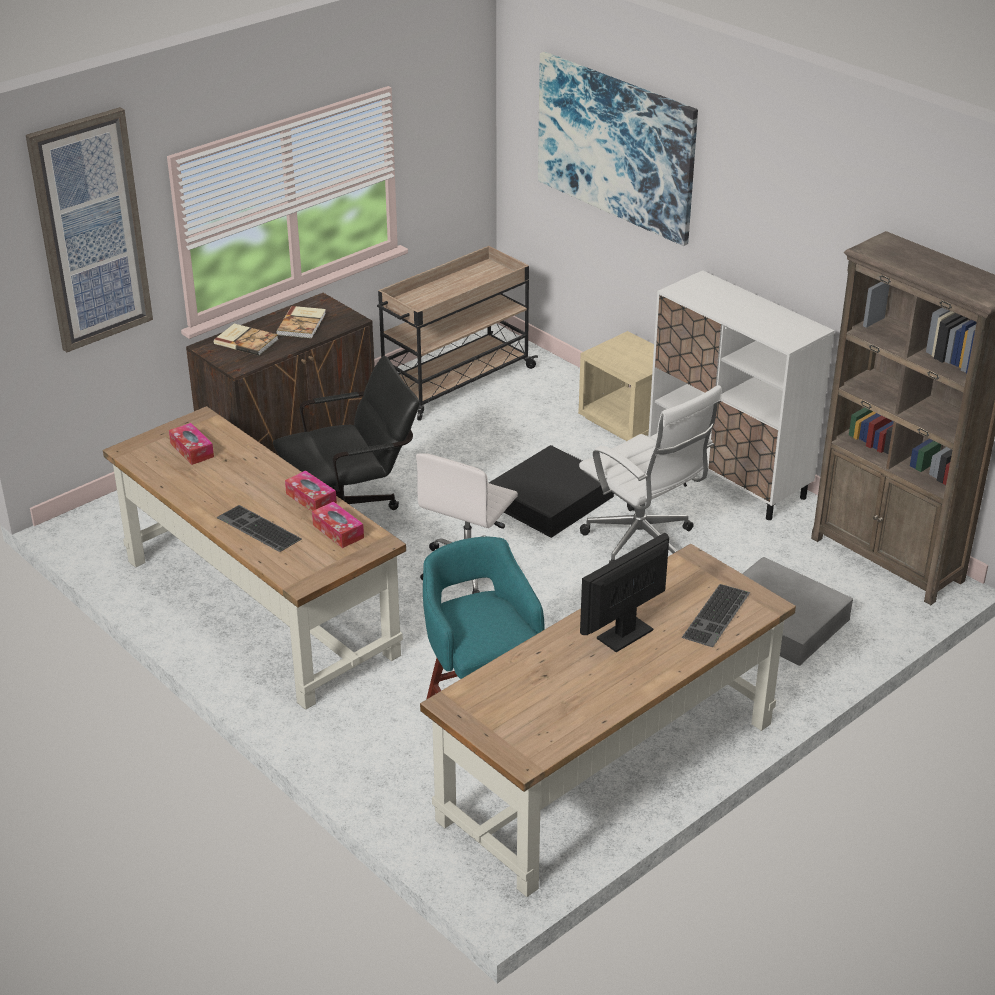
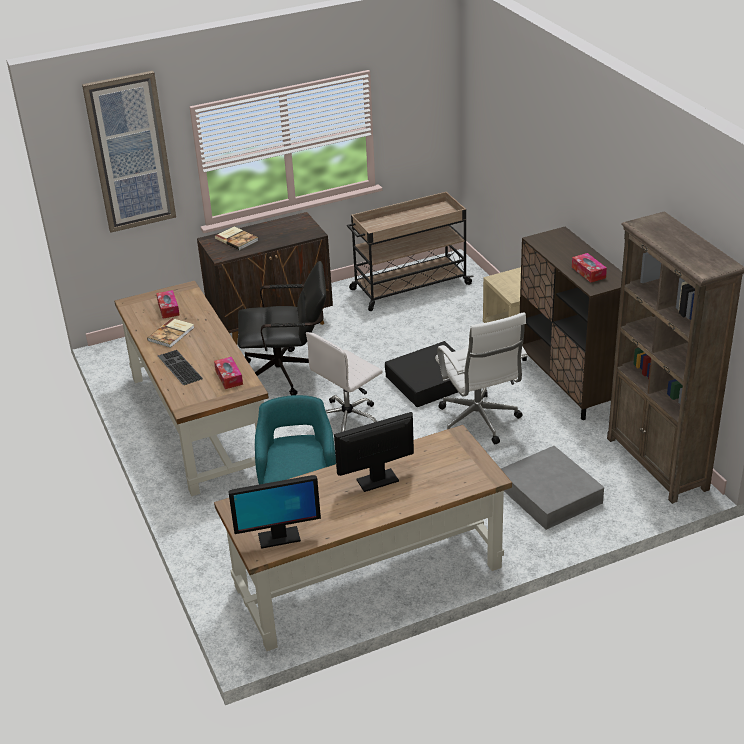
camera: 20 degrees right, 0 degrees up
book [276,306,326,338] -> book moved to [147,318,194,348]
tissue box [285,470,337,511] -> tissue box moved to [572,253,607,283]
picture [538,52,698,246] -> none
white cabinet [648,270,835,520] -> brown cabinet [520,227,622,420]
keyboard [682,584,750,647] -> none
none -> monitor [228,475,321,549]

